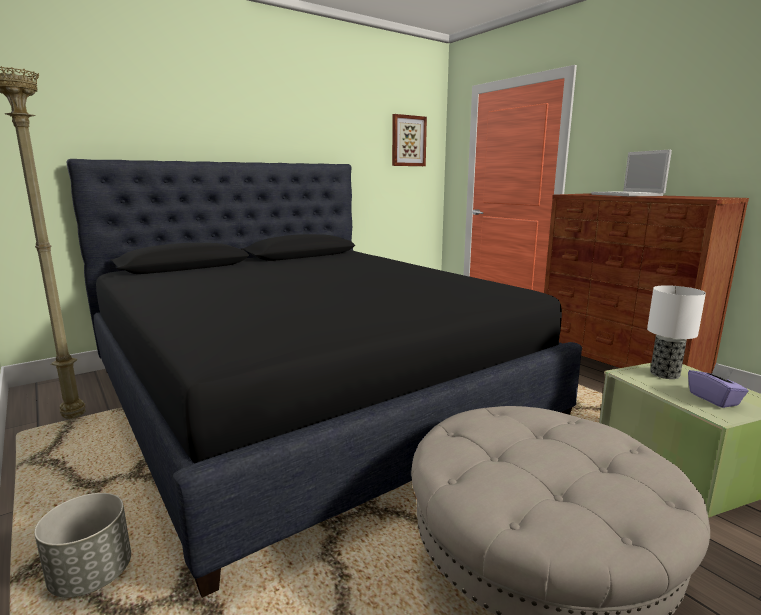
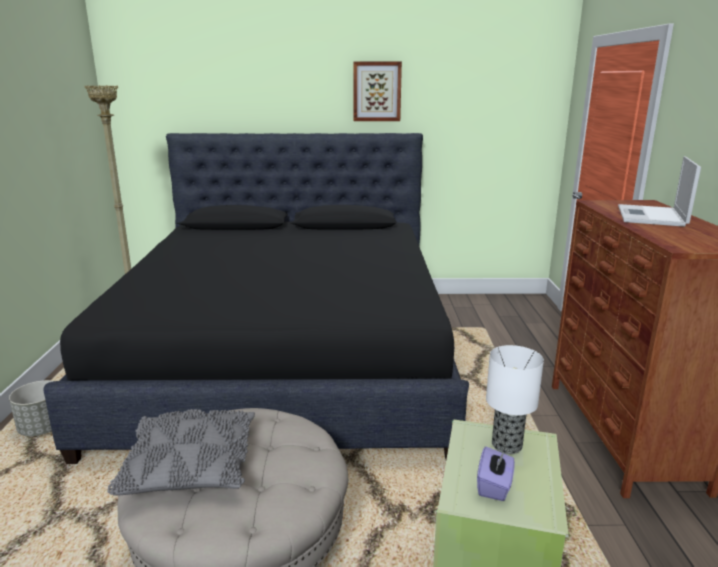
camera: 35 degrees right, 5 degrees up
picture [392,114,427,166] -> picture moved to [353,61,402,121]
none -> grey pillow [107,409,255,496]

